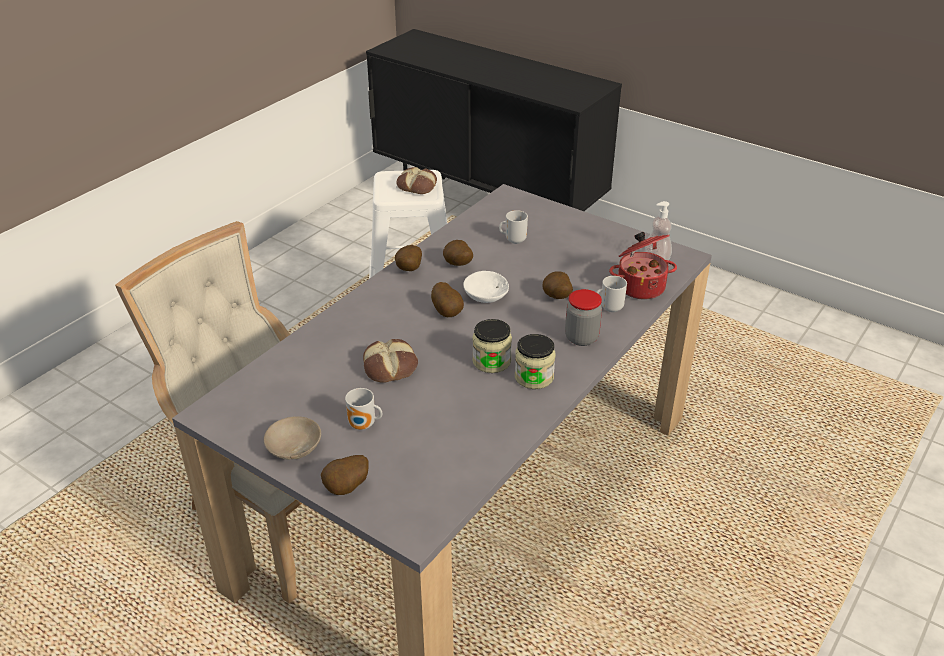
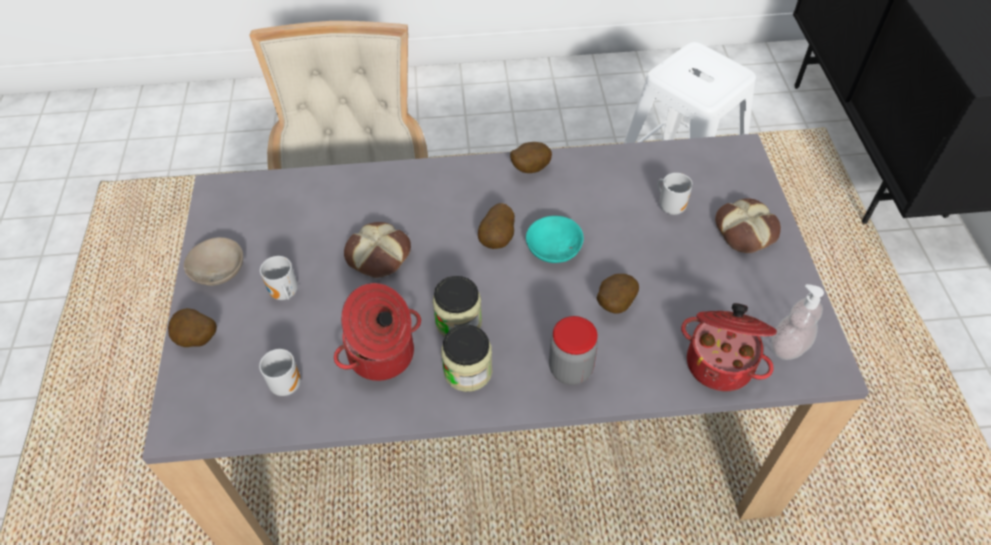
camera: 50 degrees right, 15 degrees up
bread [396,167,437,194] -> bread moved to [715,198,781,253]
potato [443,240,473,266] -> none
white bowl [463,271,509,303] -> turquoise bowl [526,216,584,263]
mug [596,276,627,312] -> mug moved to [259,349,301,396]
none -> cooking pot [334,283,421,381]

